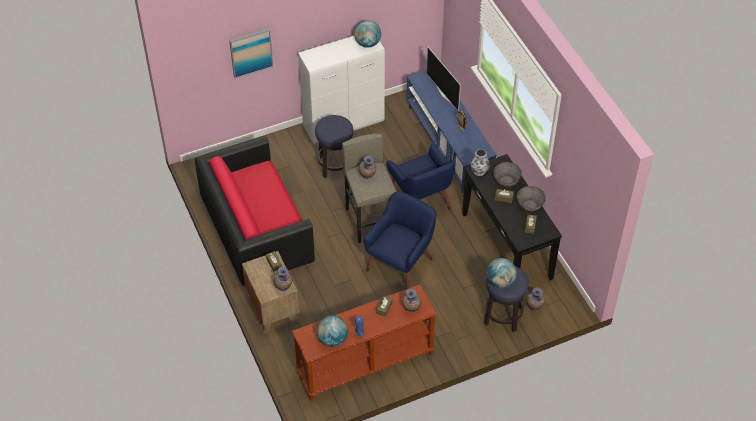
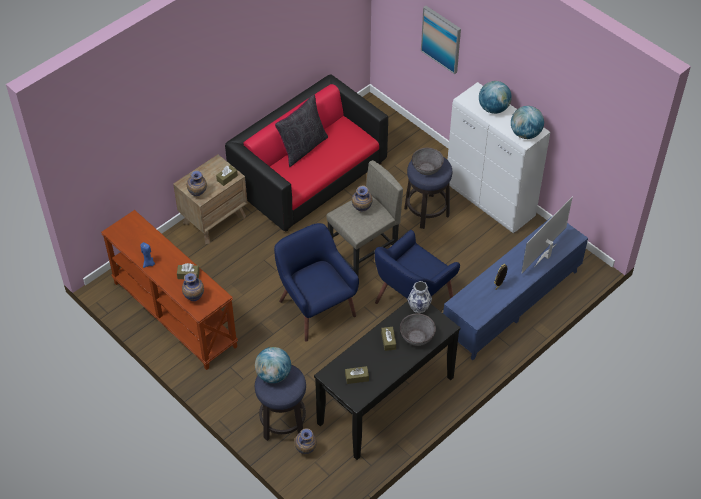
camera: 70 degrees right, 0 degrees up
globe [317,316,348,347] -> globe moved to [479,81,512,114]
blue armchair [364,192,436,289] -> blue armchair turned 135 degrees counterclockwise [274,223,359,342]
grey bowl [517,186,546,211] -> grey bowl moved to [412,148,444,175]
none -> black pillow [275,95,328,167]

